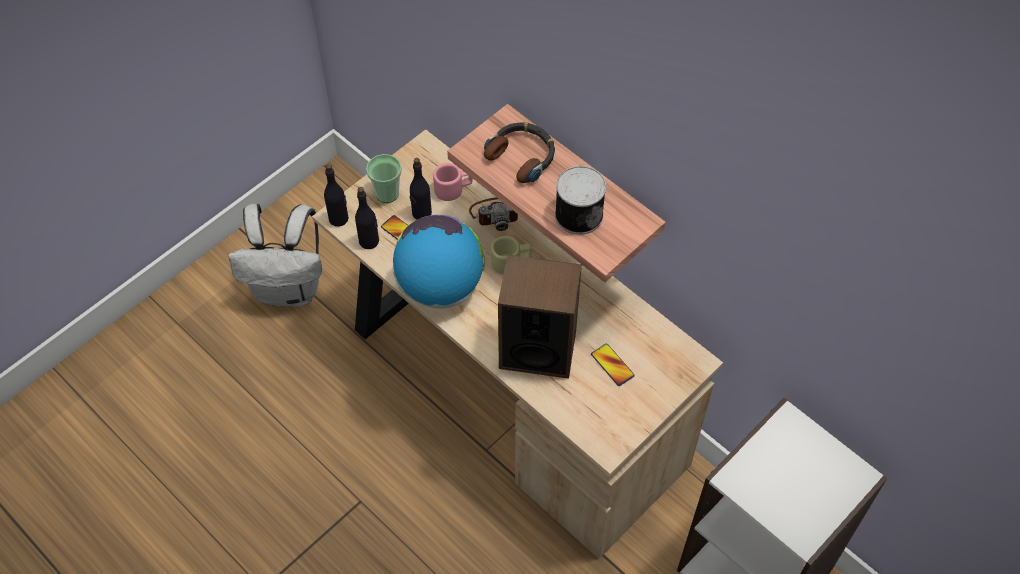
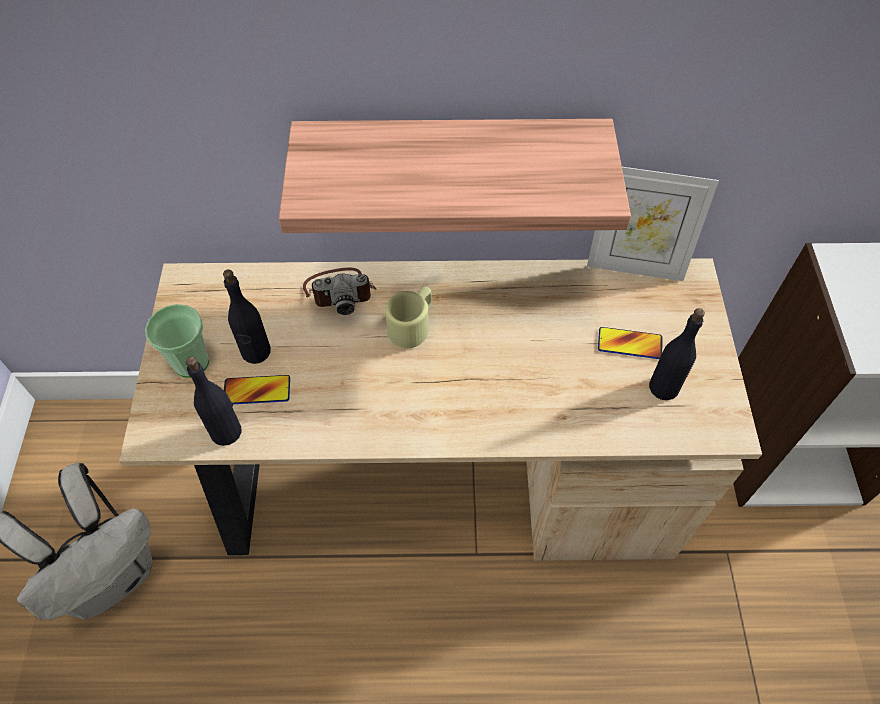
camera: 45 degrees left, 0 degrees up
black bottle [324,164,349,227] -> black bottle moved to [649,308,705,400]
globe [392,215,485,309] -> none
pink mug [433,163,473,201] -> none
camera [469,197,518,231] -> camera turned 45 degrees clockwise [303,268,376,315]
headphones [484,122,555,183] -> none
speaker [498,255,582,379] -> none
can [555,166,606,235] -> none
none -> picture frame [587,167,719,281]

